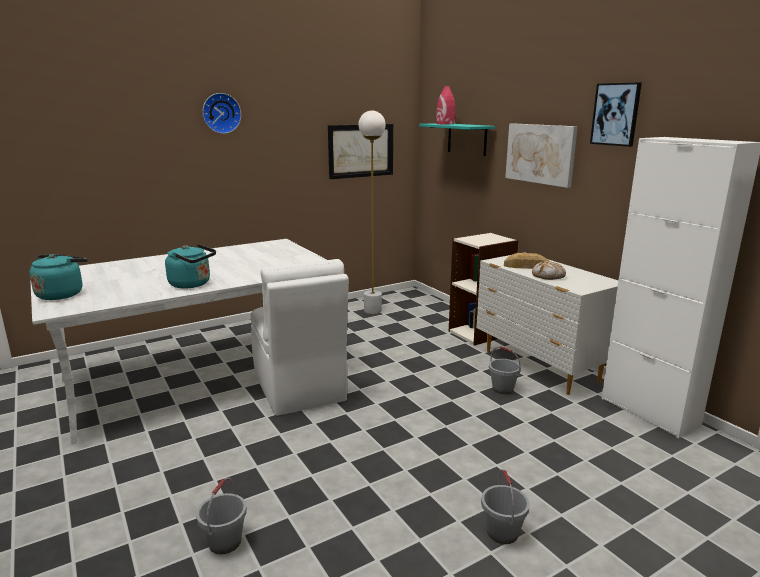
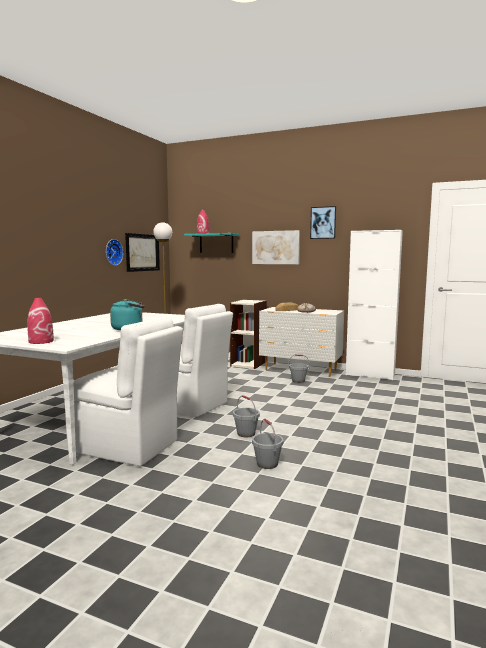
camera: 35 degrees left, 10 degrees down
turquoise kettle [29,254,88,300] -> red vase [27,297,54,344]
wall clock [202,93,241,134] -> wall clock moved to [106,239,123,266]
grey bucket [481,469,530,544] -> grey bucket moved to [233,395,260,437]
none -> white chair [65,317,183,466]

